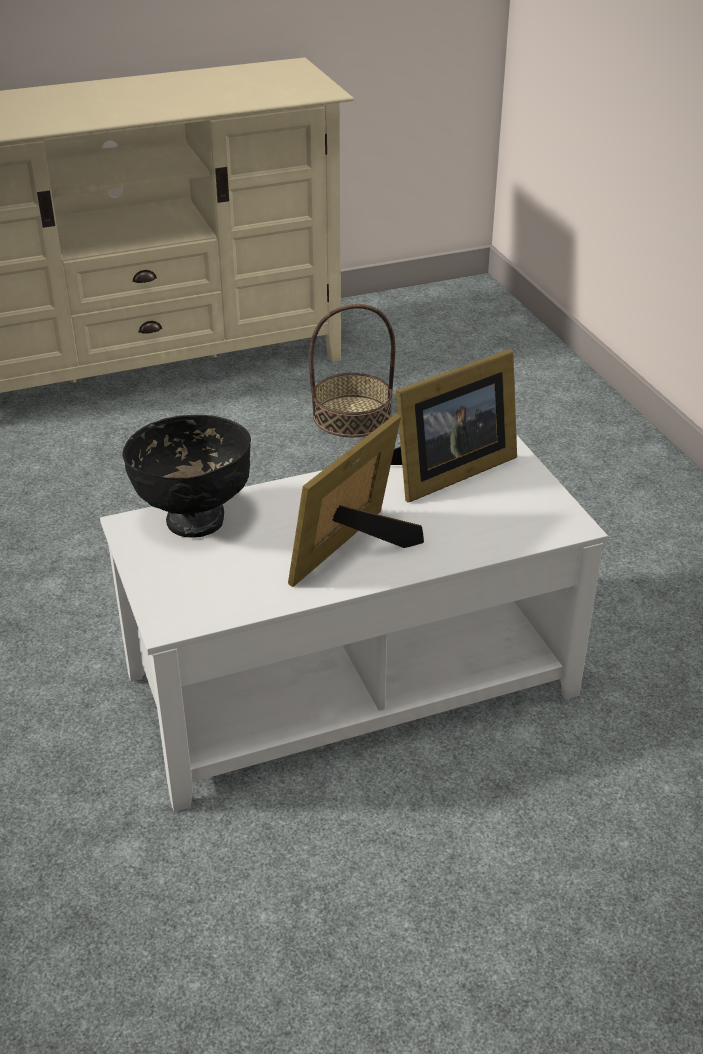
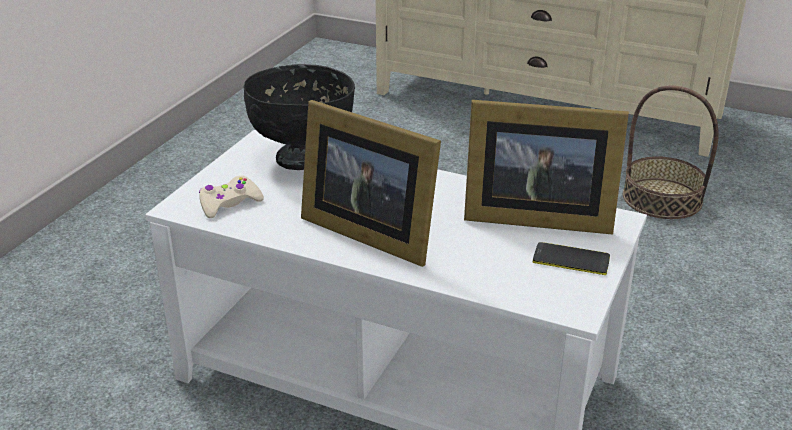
camera: 45 degrees right, 5 degrees down
picture frame [288,414,424,587] -> picture frame turned 135 degrees counterclockwise [301,100,441,267]
none -> beige game controller [199,176,264,218]
none -> phone [533,242,610,275]

